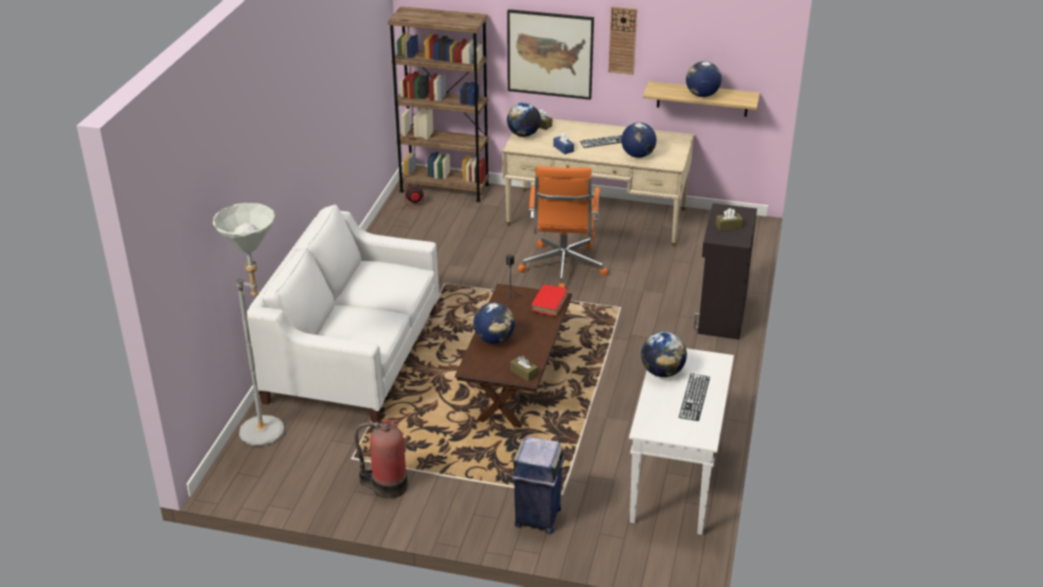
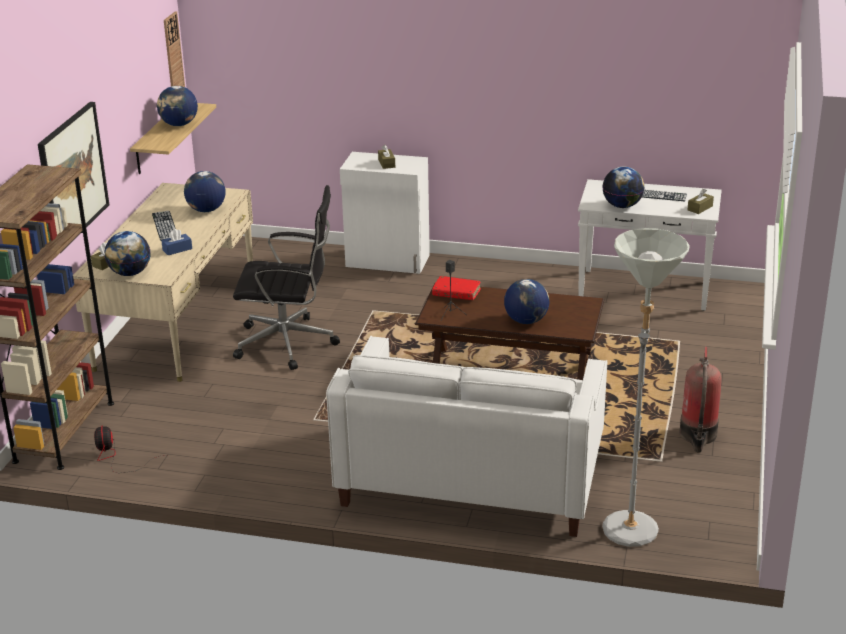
camera: 90 degrees left, 5 degrees down
brown tissue box [510,356,538,382] -> brown tissue box moved to [687,189,714,214]
blue trash can [512,436,565,534] -> none
orange office chair [518,166,608,288] -> black office chair [233,185,340,370]
wall clock [608,6,637,75] -> wall clock moved to [164,11,185,87]
black cabinet [694,203,757,340] -> white cabinet [340,152,430,274]

